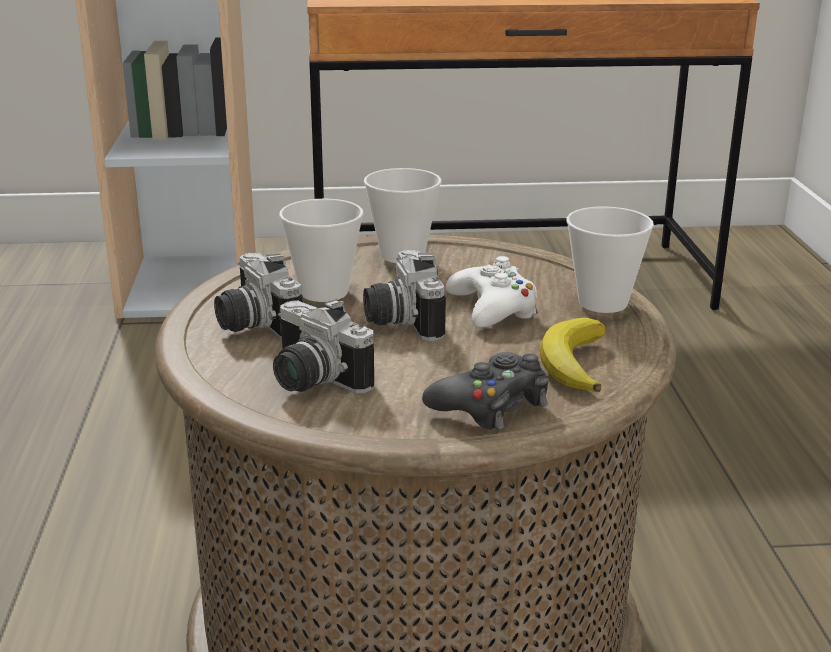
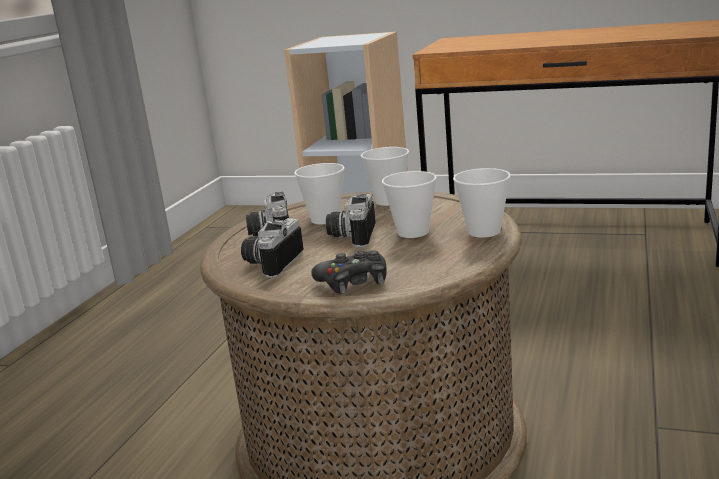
camera: 25 degrees right, 5 degrees down
camera [273,298,374,394] -> camera turned 45 degrees clockwise [241,218,304,278]
white game controller [446,256,538,328] -> cup [382,171,437,238]
banana [540,318,606,392] -> none

